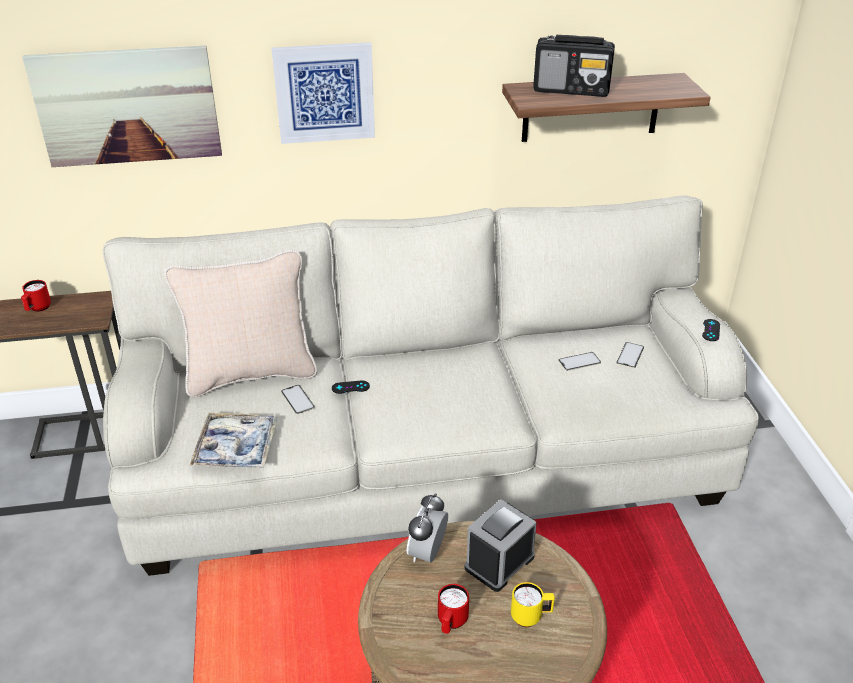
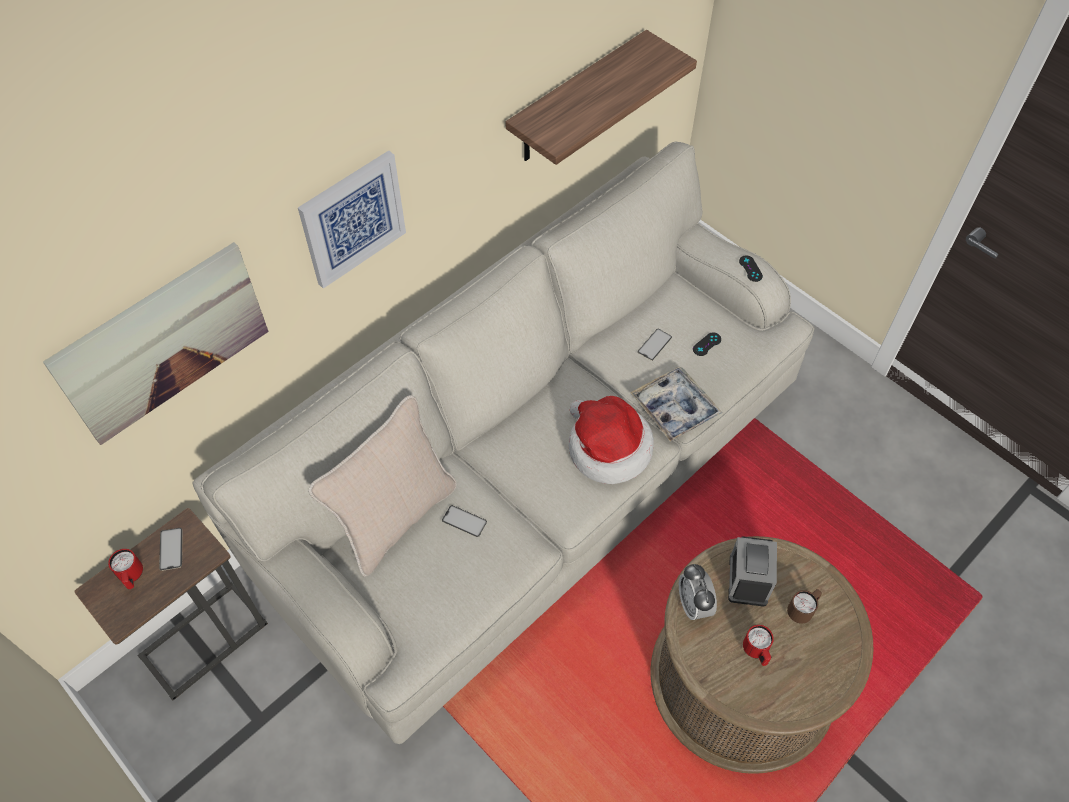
camera: 35 degrees left, 20 degrees up
tray [190,413,277,468] -> tray moved to [630,366,722,442]
black game controller [332,380,370,394] -> black game controller moved to [693,332,721,356]
yellow mug [511,582,555,627] -> brown mug [787,589,822,624]
radio [533,35,615,97] -> none
phone [616,342,644,368] -> phone moved to [159,528,183,571]
none -> hat [569,396,654,484]

